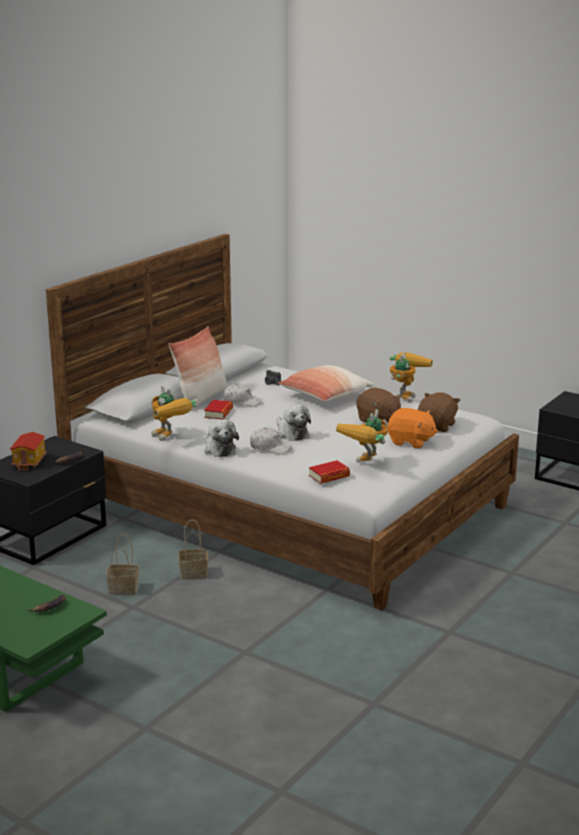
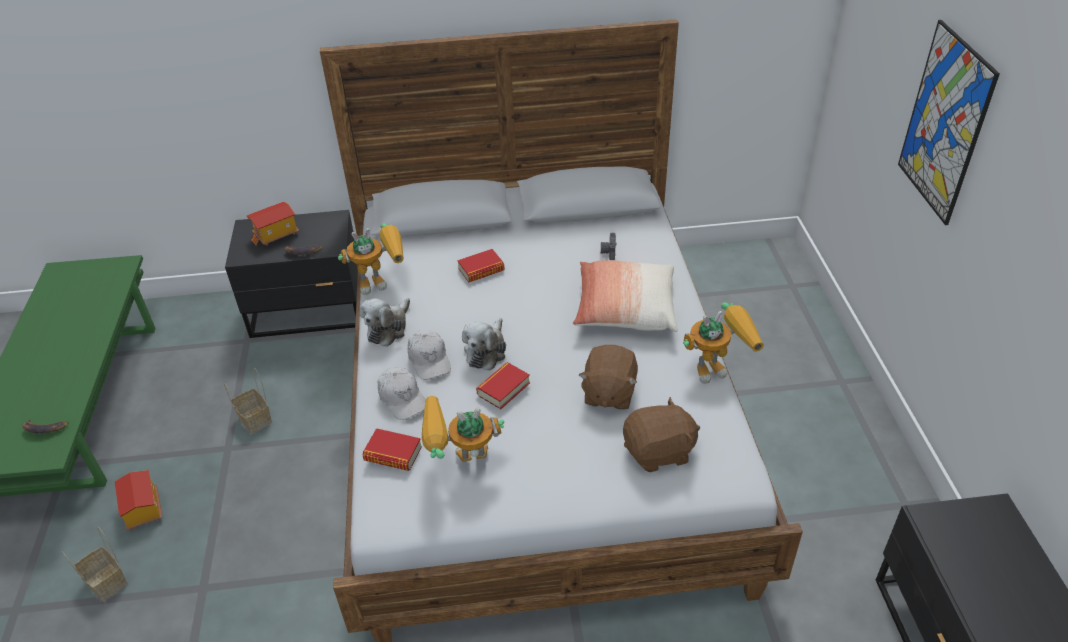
camera: 50 degrees right, 20 degrees up
toy robot [151,385,196,441] -> toy robot turned 120 degrees counterclockwise [338,223,404,295]
pillow [168,326,228,411] -> none
basket [178,520,208,579] -> basket moved to [62,527,128,602]
white cap [223,384,261,407] -> white cap moved to [378,367,425,420]
orange plush toy [388,408,438,449] -> none
none -> toy house [115,470,162,530]
none -> book [476,362,530,409]
none -> picture [898,20,1000,225]

